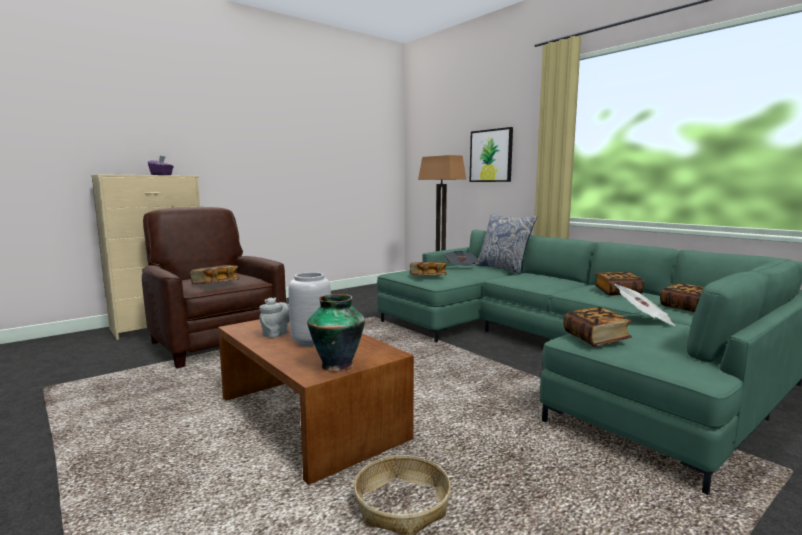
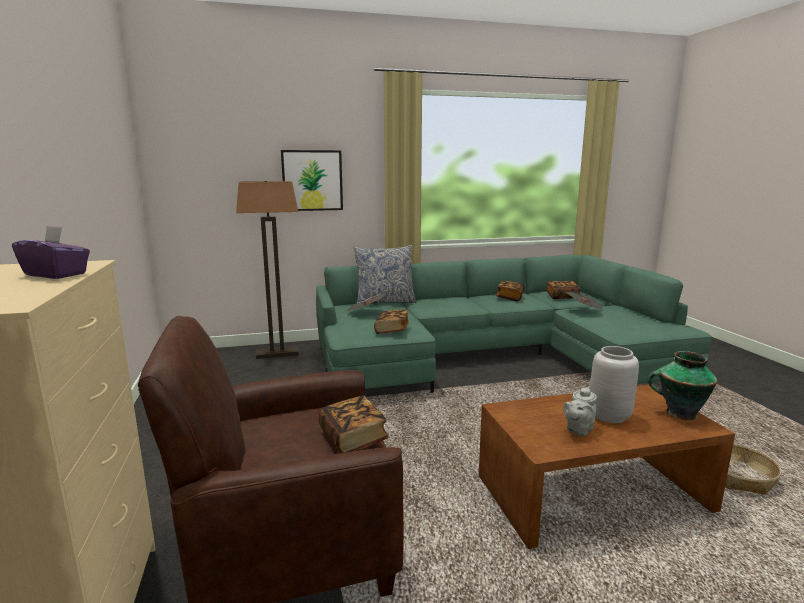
camera: 65 degrees left, 5 degrees up
grey teapot [259,297,290,338] -> grey teapot turned 105 degrees counterclockwise [563,386,597,436]
book [563,307,632,346] -> none

